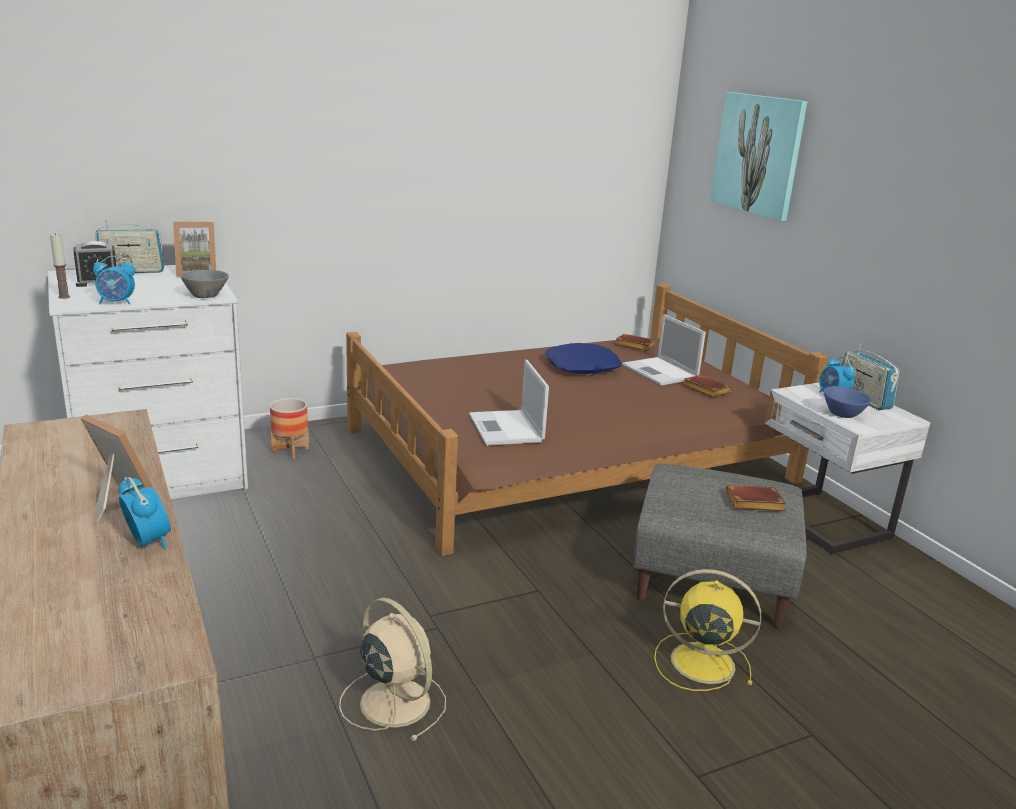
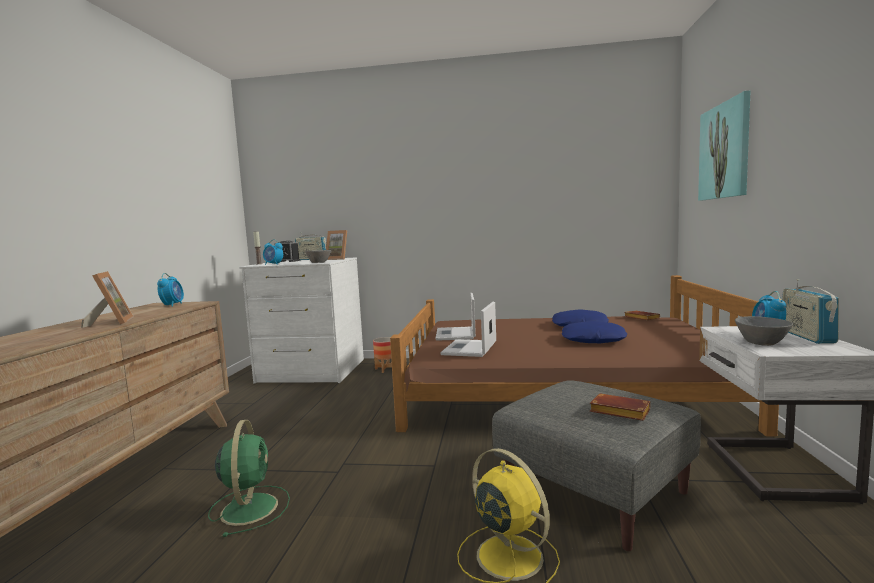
camera: 35 degrees right, 15 degrees down
alarm clock [118,477,171,550] -> alarm clock moved to [157,273,184,307]
beige fan [339,598,446,741] -> green fan [208,420,290,537]
laptop [622,314,706,386] -> laptop moved to [435,293,476,341]
brown book [683,375,732,397] -> none
blue bowl [824,386,871,418] -> grey bowl [735,316,793,346]
none -> blue pillow [562,321,627,344]

